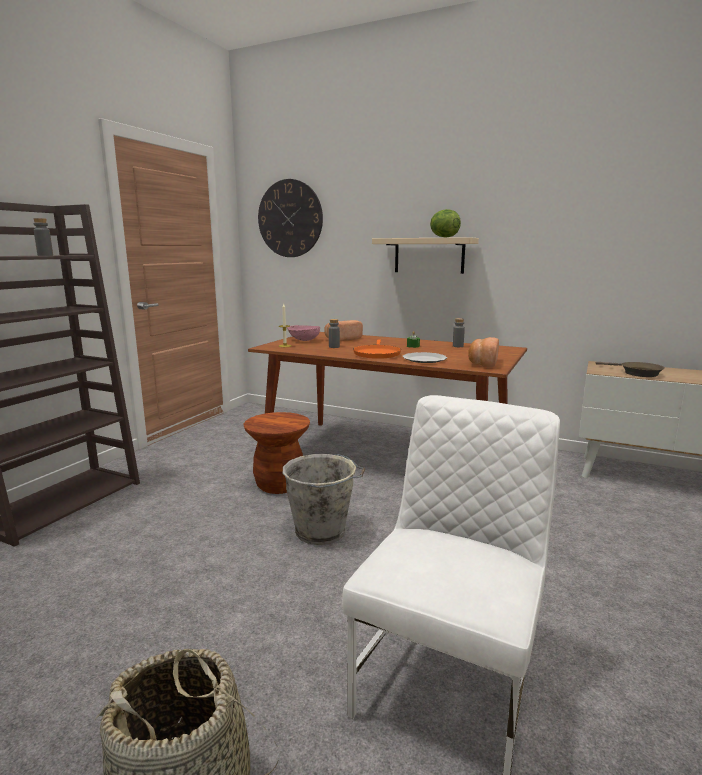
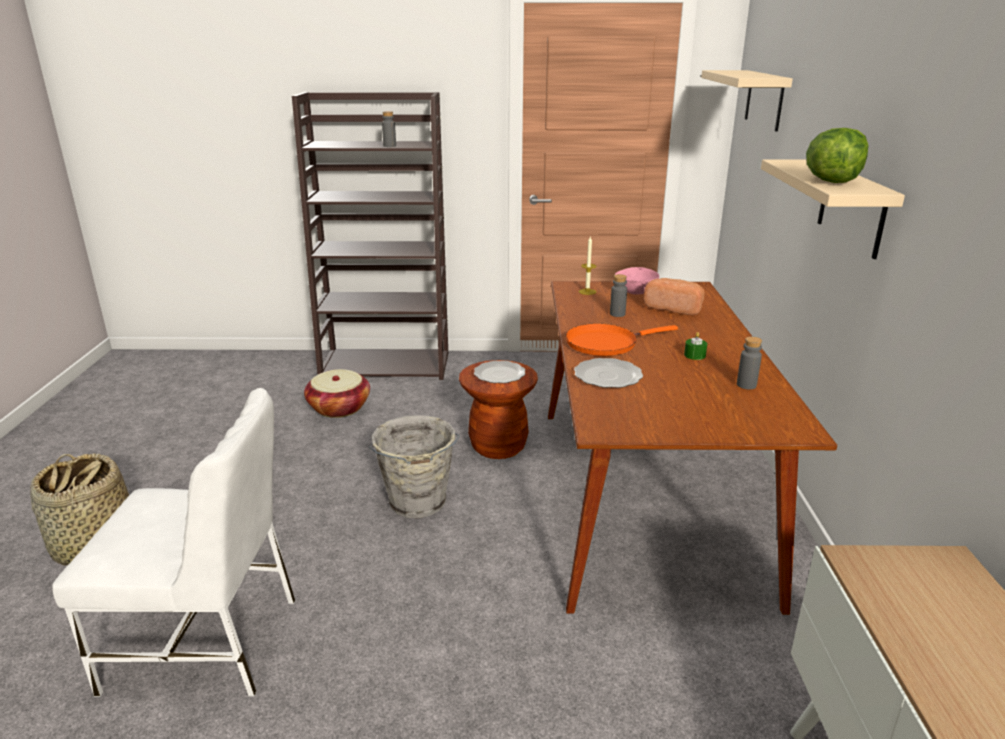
camera: 65 degrees right, 10 degrees up
wall clock [258,179,323,257] -> beige shelf [701,70,793,132]
bread [468,337,499,367] -> none
brown frying pan [596,362,665,377] -> none
none -> basket [304,369,370,418]
none -> plate [474,361,525,383]

